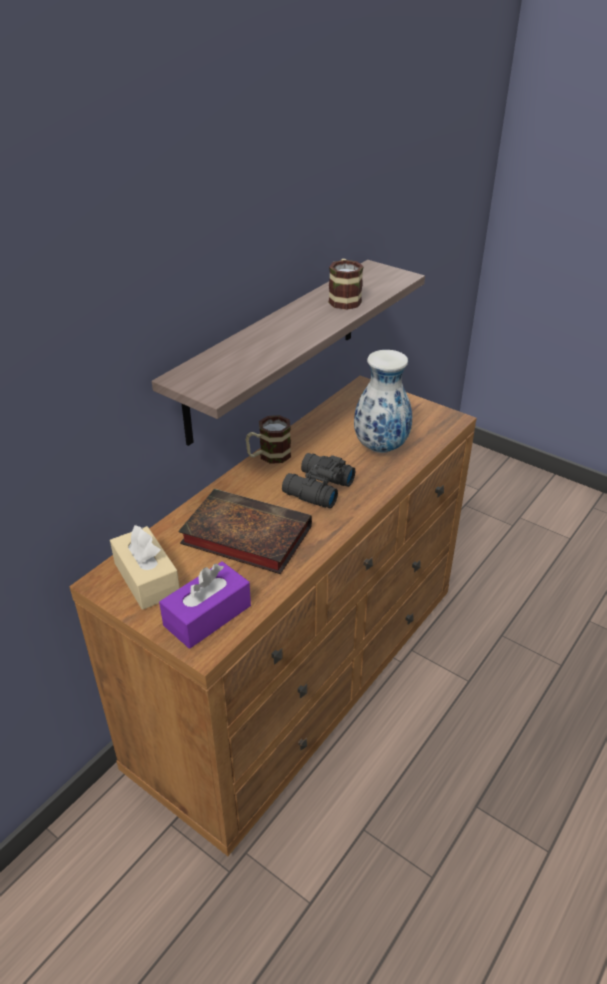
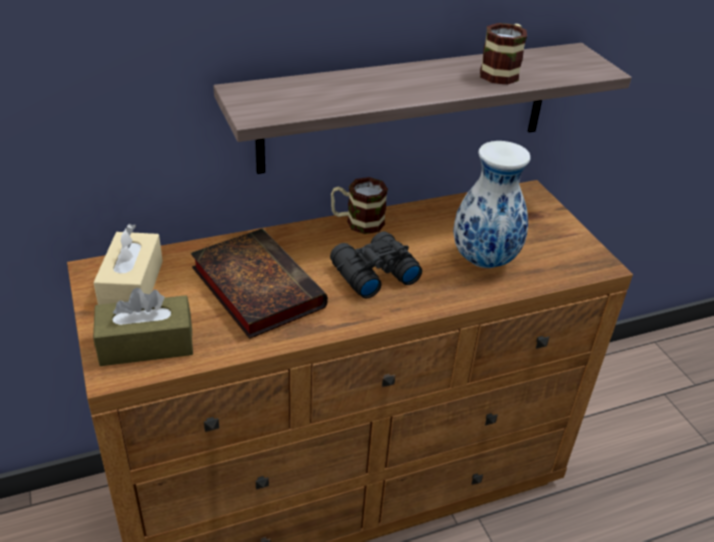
camera: 30 degrees right, 0 degrees up
purple tissue box [159,561,251,649] -> brown tissue box [93,288,193,366]

